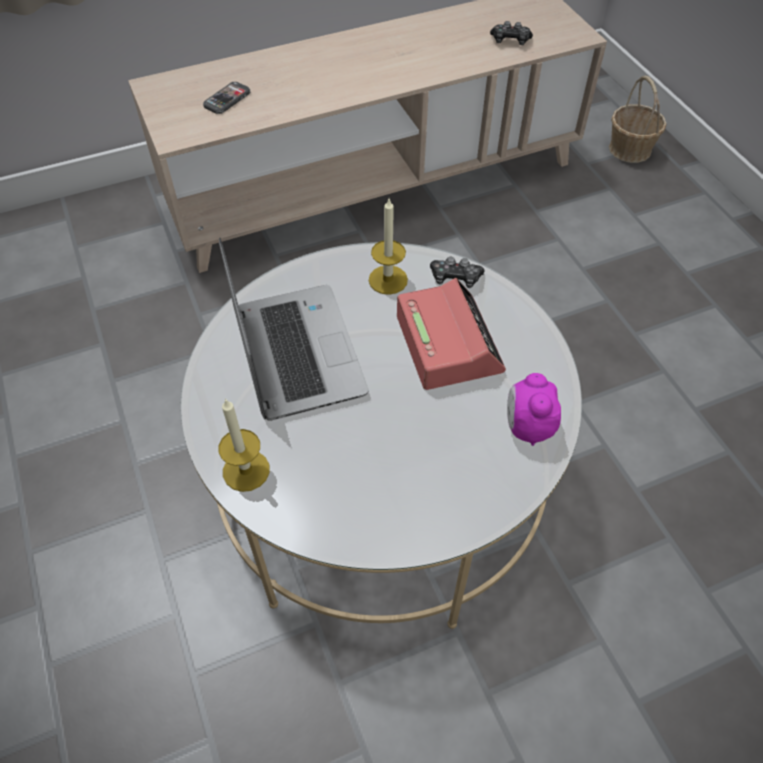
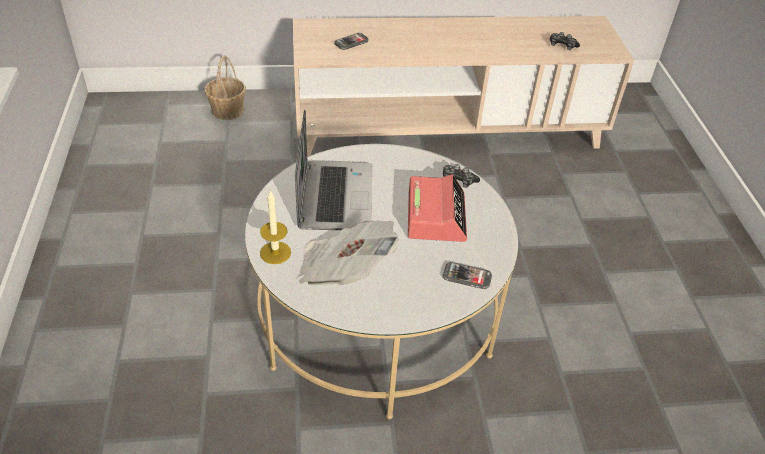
camera: 15 degrees right, 10 degrees down
candle [369,199,408,295] -> none
alarm clock [507,373,561,446] -> phone [443,262,492,289]
basket [609,76,666,163] -> basket moved to [204,55,246,120]
none -> newspaper [299,220,399,285]

